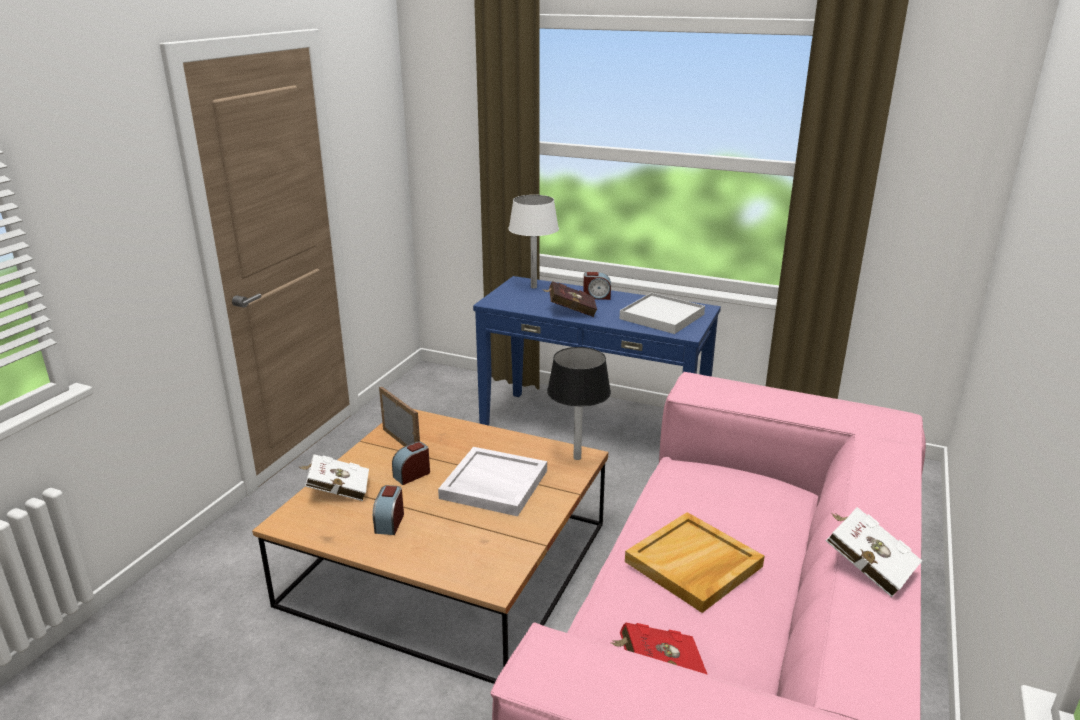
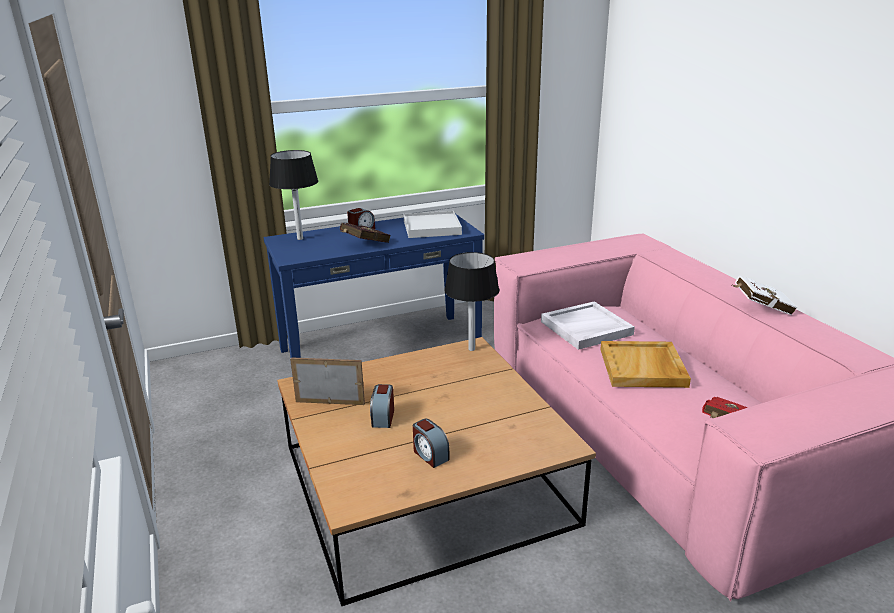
camera: 45 degrees left, 0 degrees up
white book [298,454,369,501] -> none
white tray [438,447,547,516] -> white tray moved to [541,301,635,350]
white table lamp [509,195,559,289] -> black table lamp [269,150,318,240]

